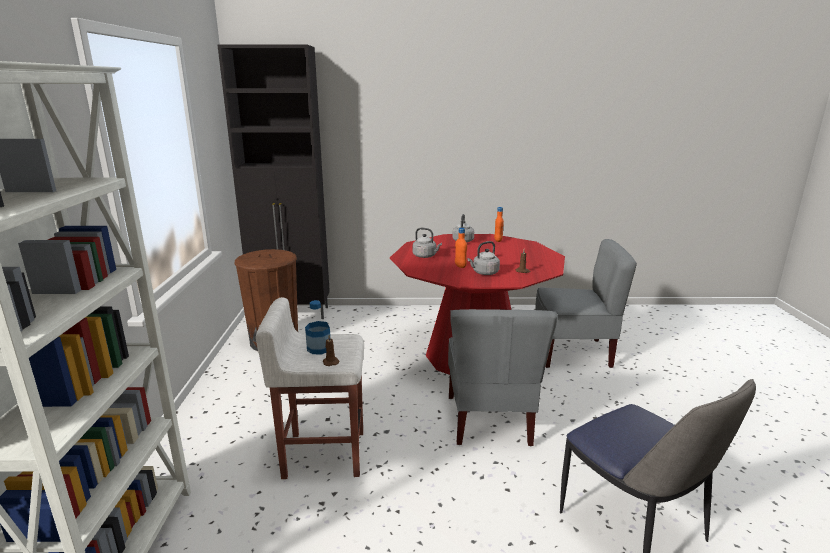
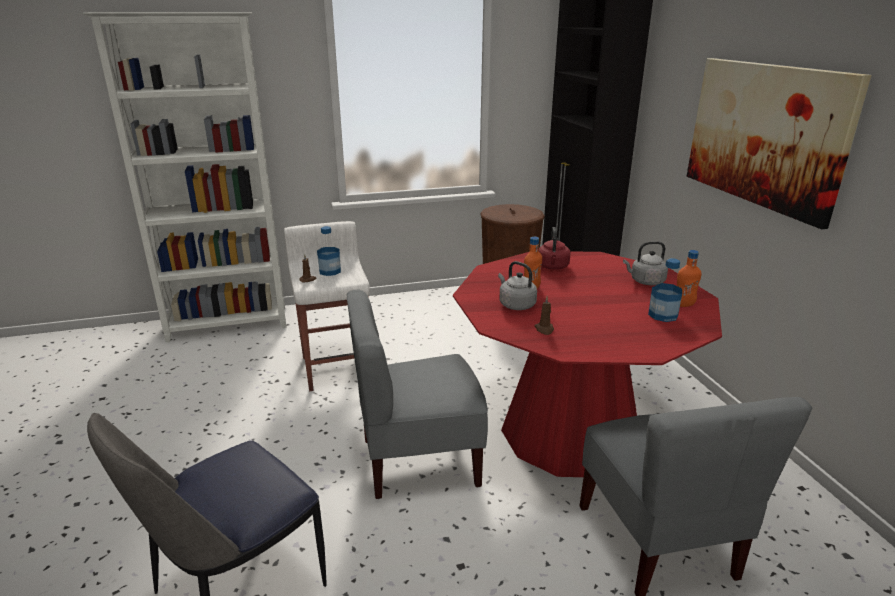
camera: 75 degrees right, 5 degrees up
grey kettle [413,228,442,258] -> red kettle [538,227,571,270]
none -> bottle [648,258,682,322]
none -> picture [687,58,871,229]

